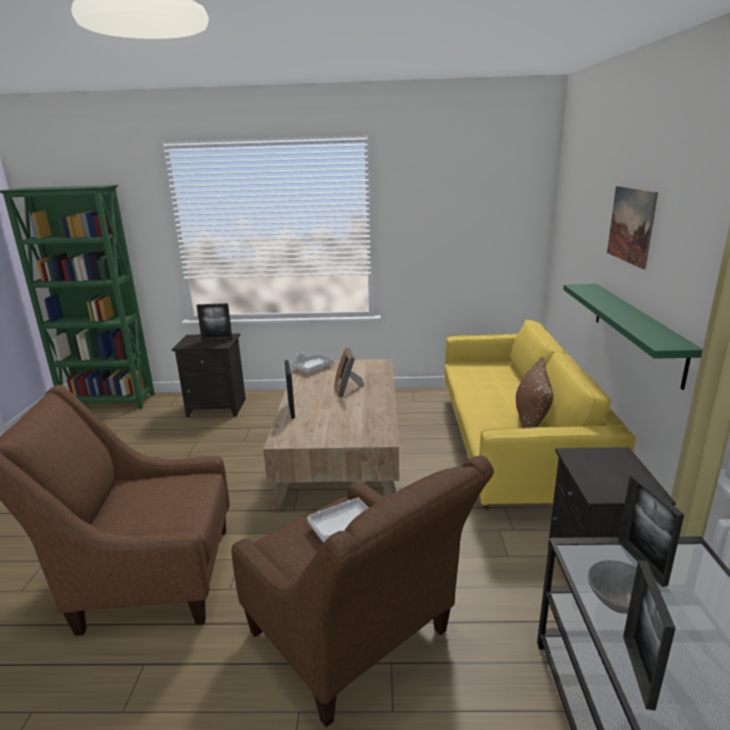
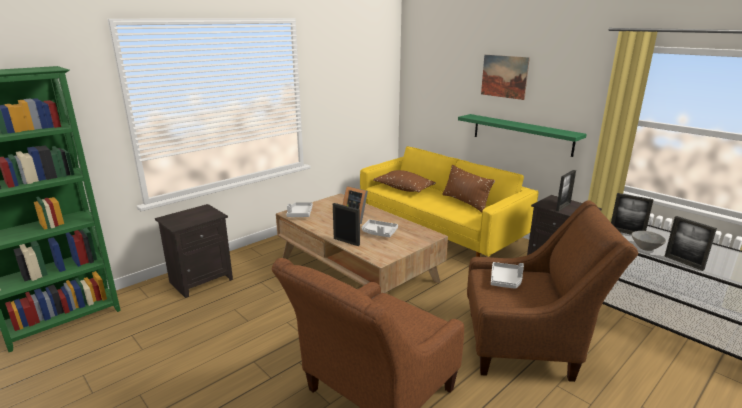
camera: 45 degrees left, 0 degrees up
picture frame [197,303,233,342] -> picture frame moved to [556,170,576,211]
none -> grey tray [362,220,398,237]
none -> brown pillow [373,170,436,192]

